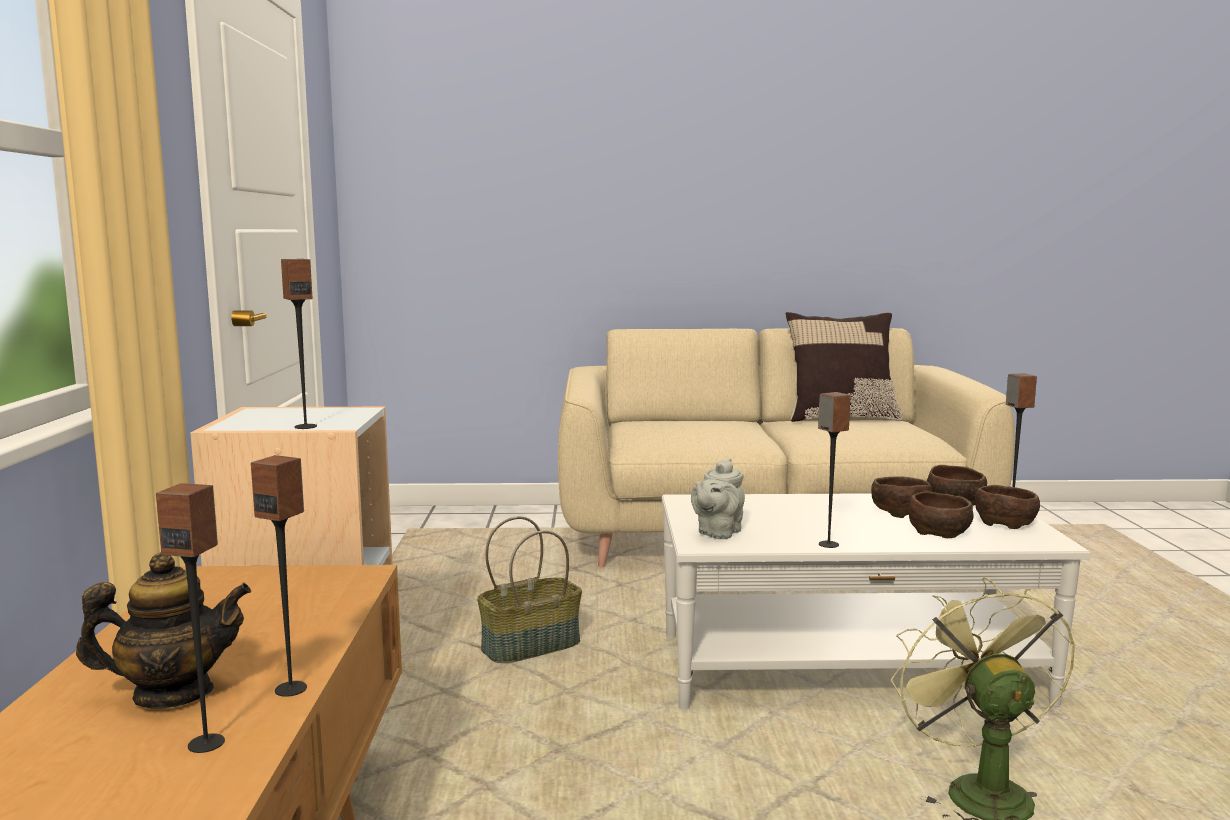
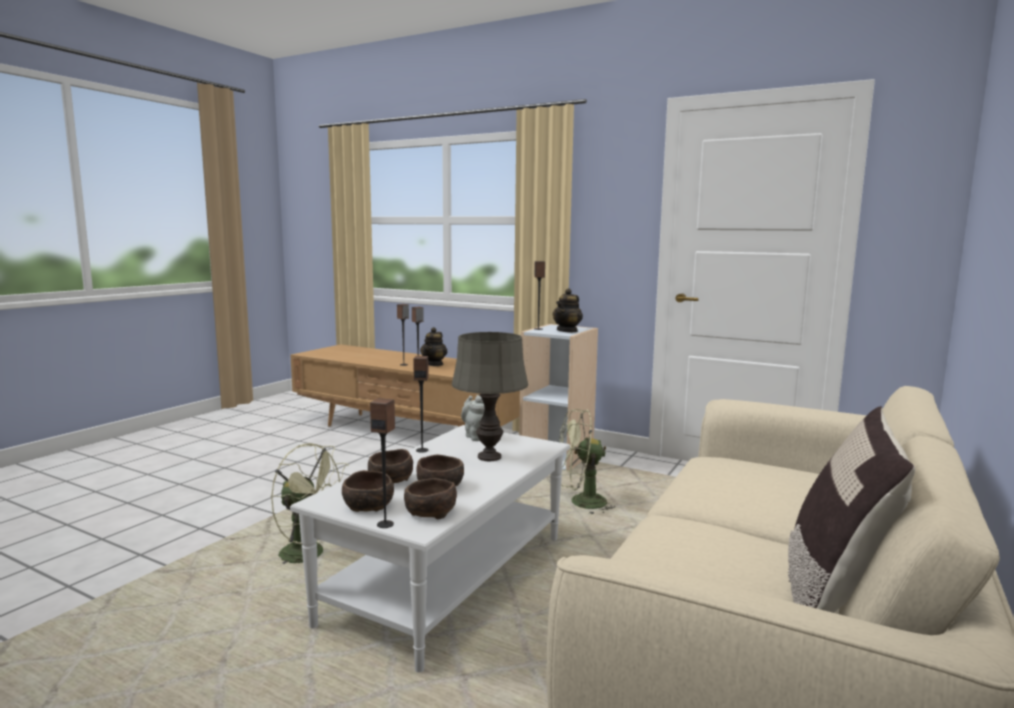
camera: 120 degrees right, 0 degrees up
basket [477,516,582,663] -> green fan [560,409,615,515]
none -> grey table lamp [452,332,528,461]
none -> teapot [552,288,583,333]

